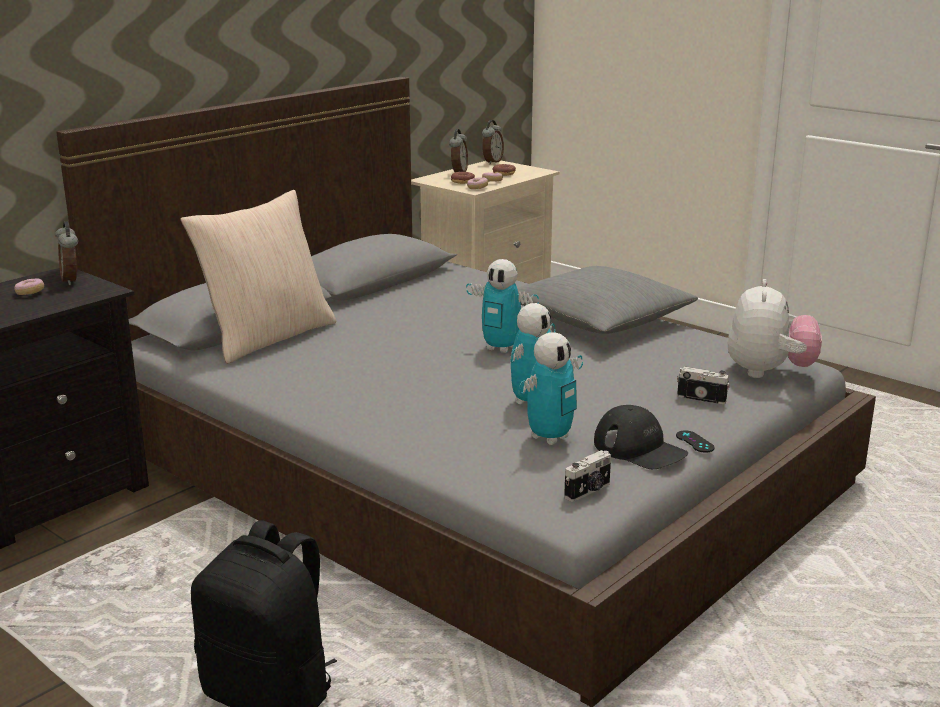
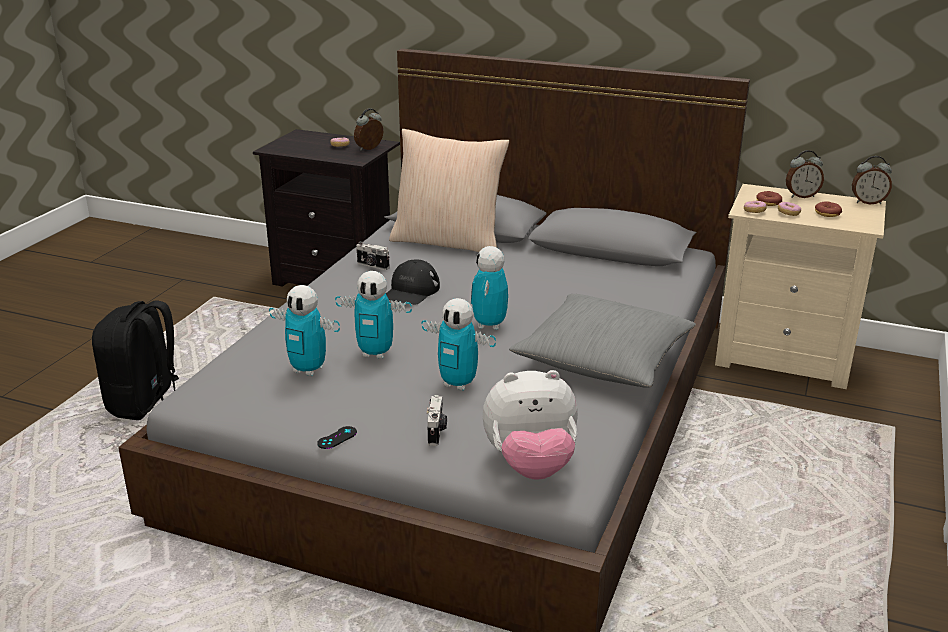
camera: 70 degrees right, 5 degrees up
camera [564,450,611,502] -> camera moved to [356,241,390,270]
black cap [594,405,688,469] -> black cap moved to [386,259,440,304]
none -> toy robot [421,298,496,391]

